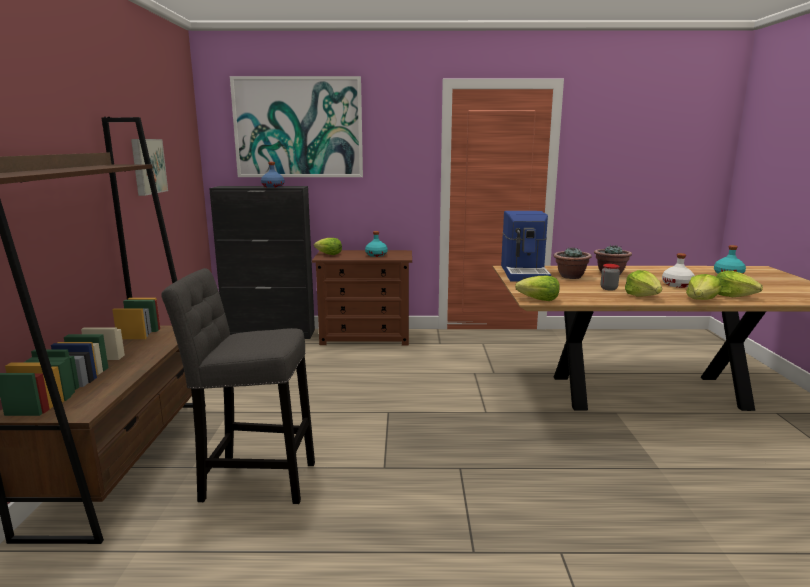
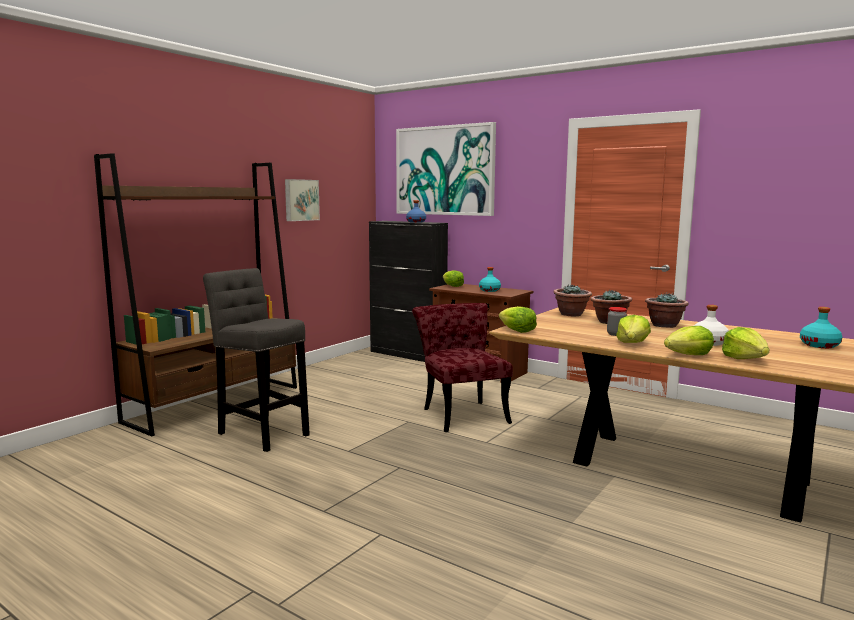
camera: 35 degrees right, 5 degrees down
coffee machine [501,211,551,282] -> potted plant [553,284,592,316]
none -> red chair [412,303,513,432]

